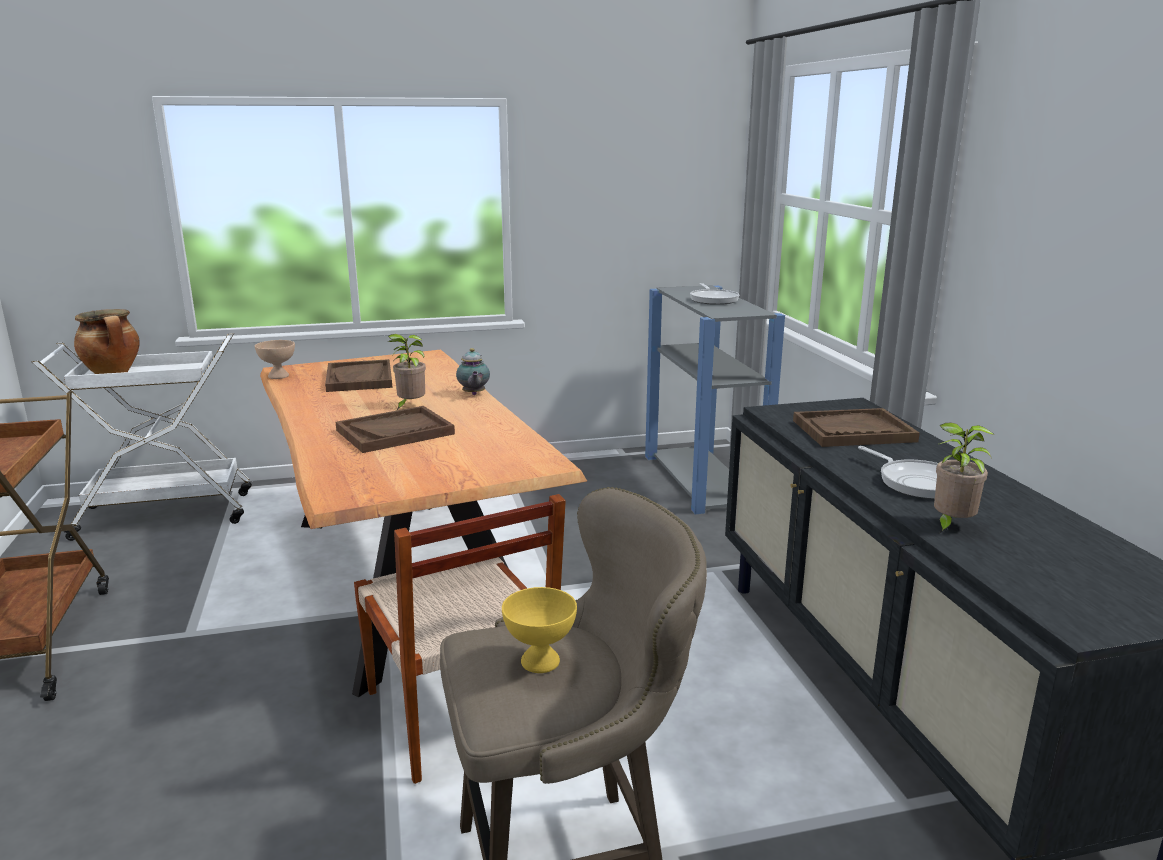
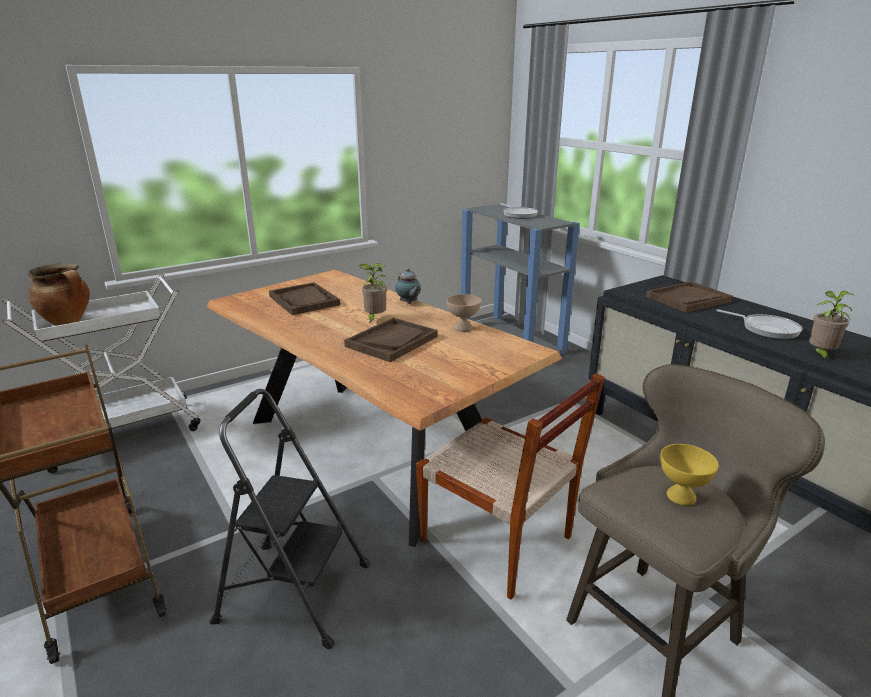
camera: 20 degrees left, 5 degrees up
beige bowl [255,340,295,379] -> beige bowl moved to [447,294,481,331]
none -> black step ladder [209,389,371,649]

